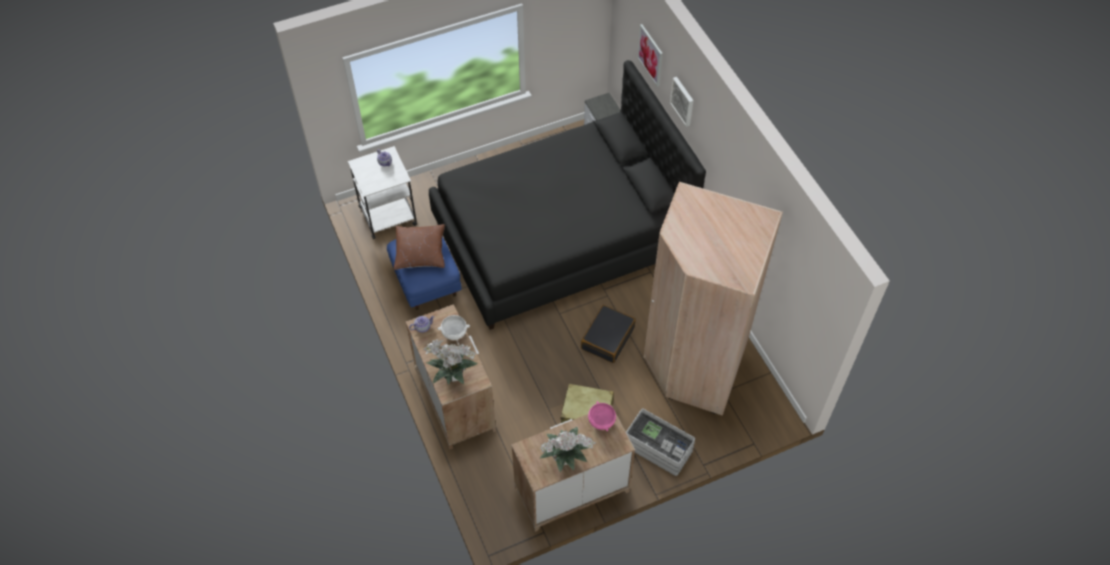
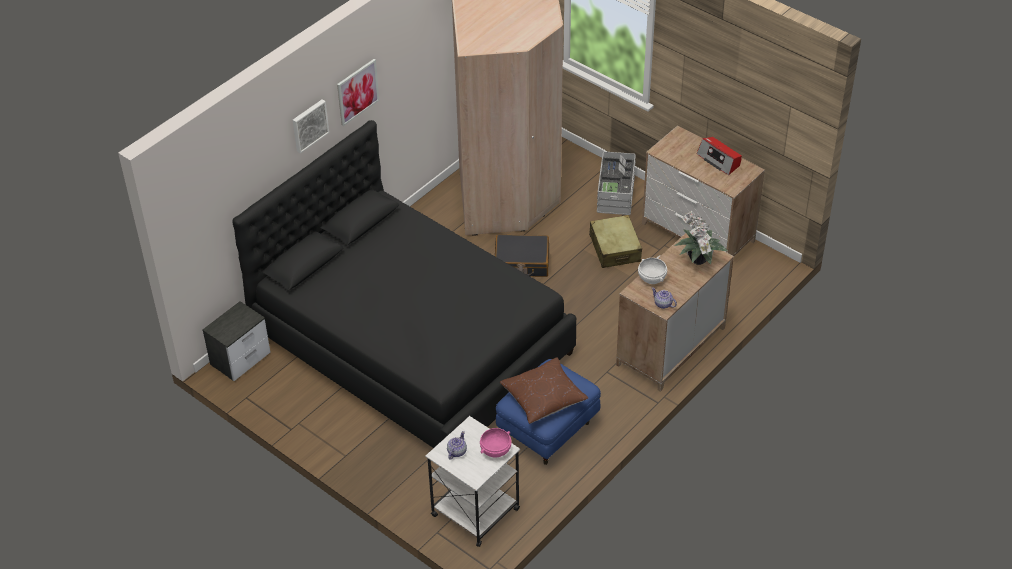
camera: 115 degrees left, 10 degrees down
potted plant [539,427,596,472] -> radio [696,137,742,175]
pink bowl [588,401,616,431] -> pink bowl moved to [480,428,512,458]
picture [637,24,663,87] -> picture moved to [337,59,379,126]

